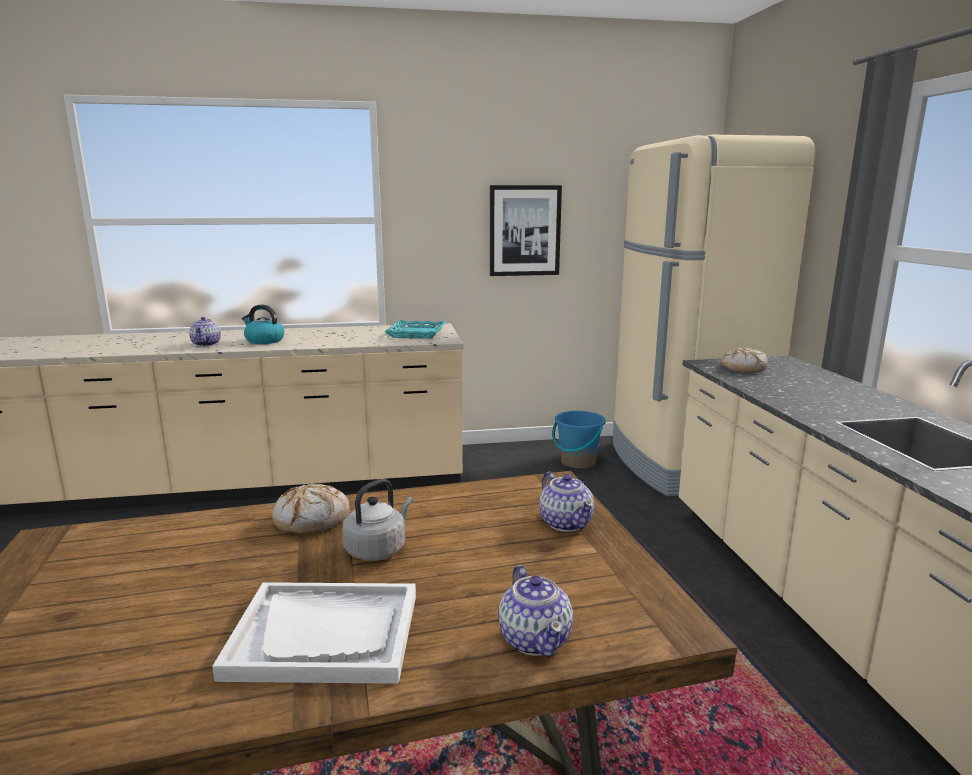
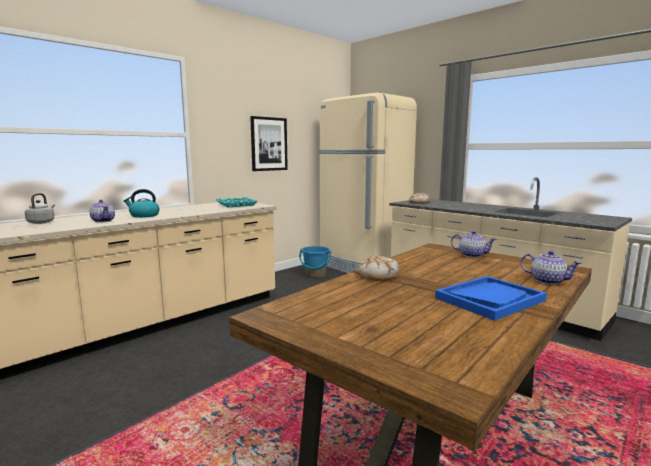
camera: 35 degrees left, 5 degrees down
white tray [212,582,416,684] -> blue tray [435,276,547,321]
grey kettle [342,479,413,561] -> grey kettle moved to [25,193,55,224]

